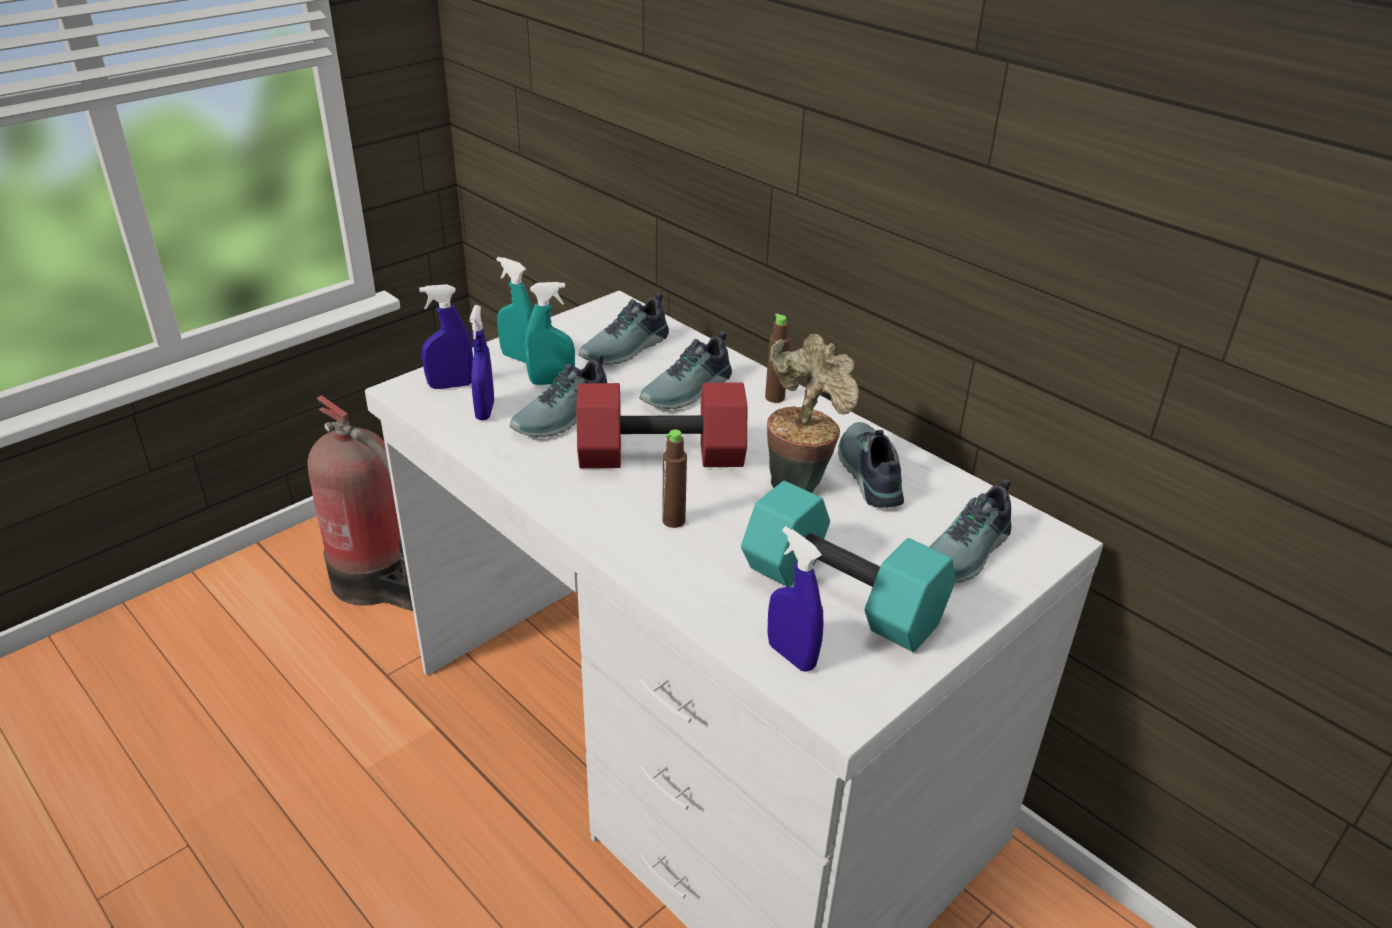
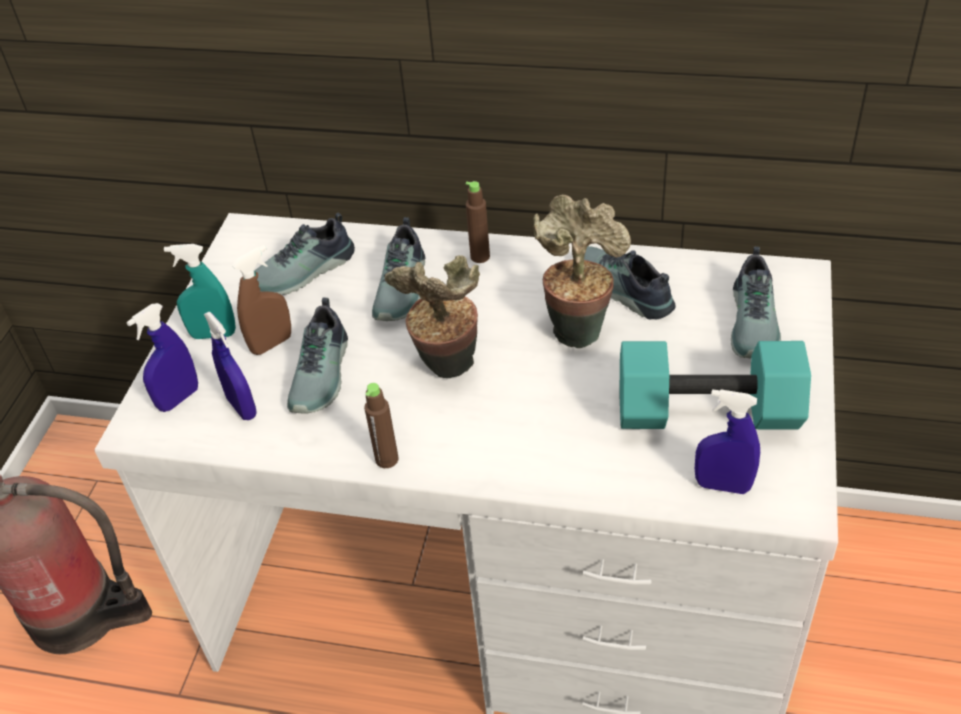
camera: 30 degrees left, 10 degrees up
turquoise spray bottle [525,282,575,385] -> brown spray bottle [232,245,291,355]
red dumbbell [576,383,747,468] -> potted plant [385,255,480,378]
shoe [579,293,669,365] -> shoe turned 45 degrees clockwise [254,213,355,295]
brown bottle [662,430,687,528] -> brown bottle moved to [364,383,399,468]

